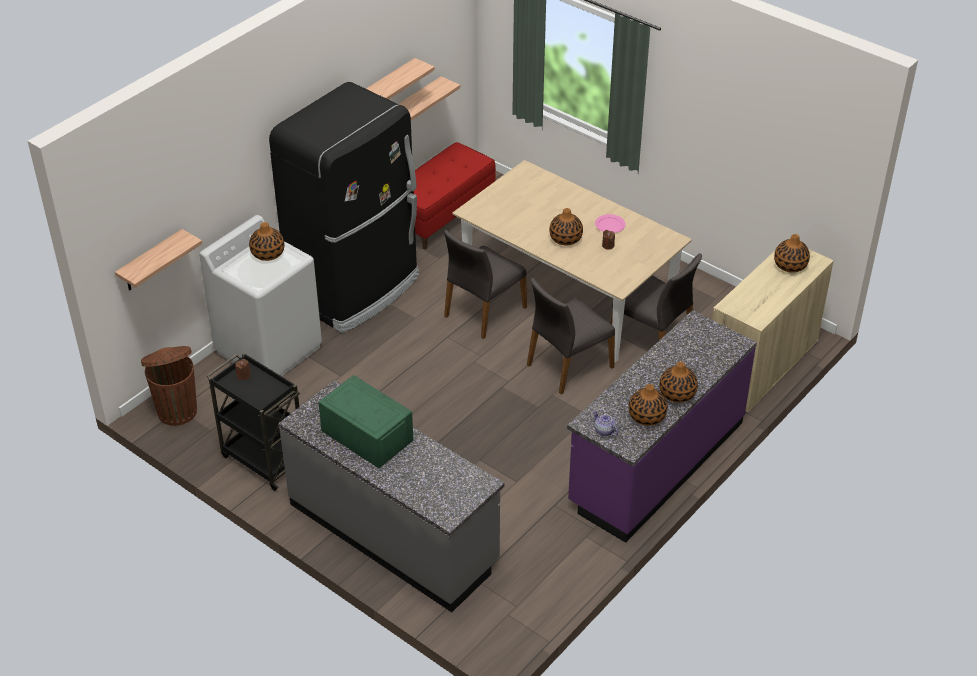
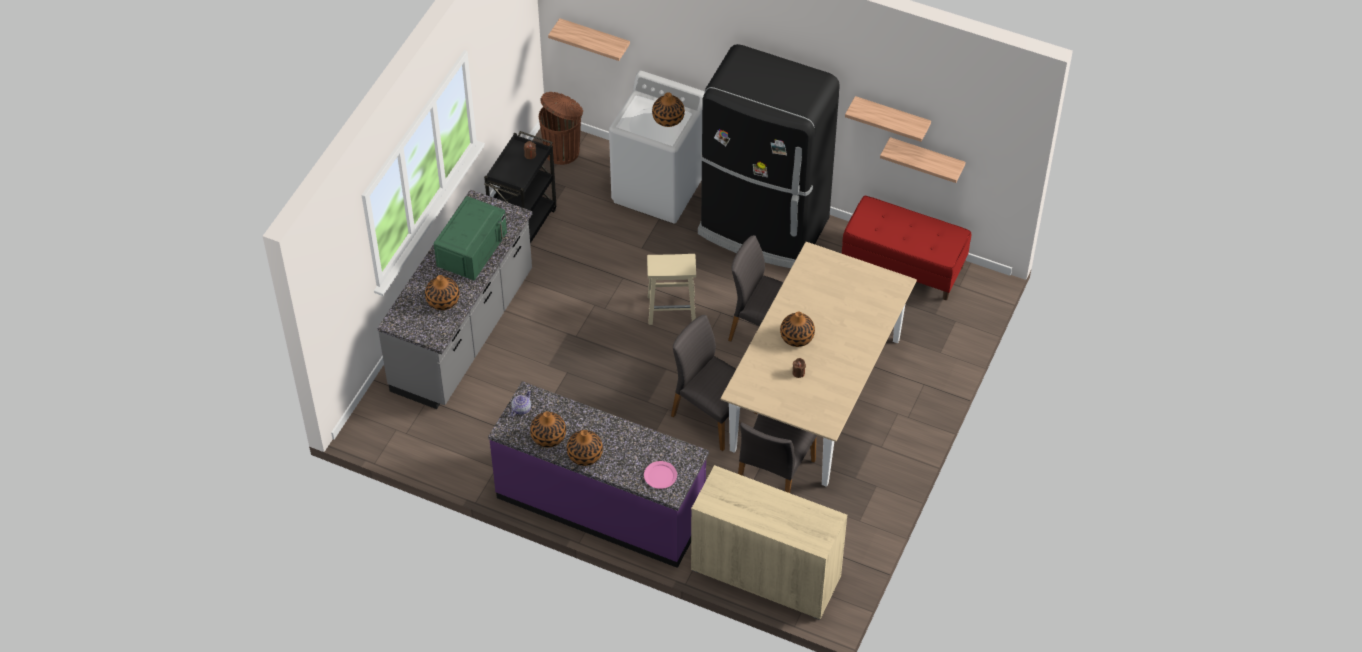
camera: 75 degrees right, 10 degrees up
pink plate [595,214,626,233] -> pink plate moved to [644,461,677,489]
vase [774,234,810,273] -> vase moved to [425,275,459,310]
none -> beige stool [647,254,696,325]

